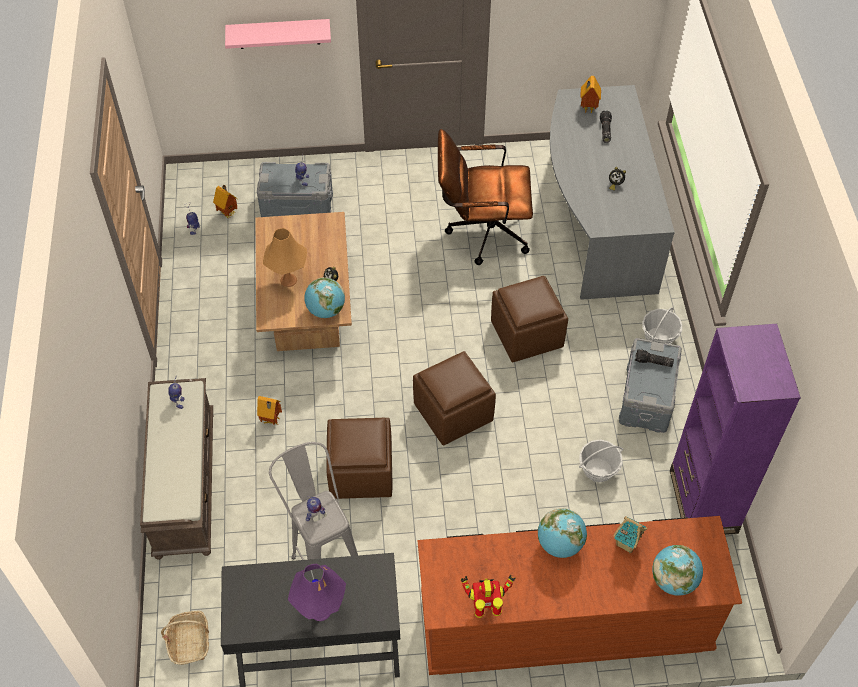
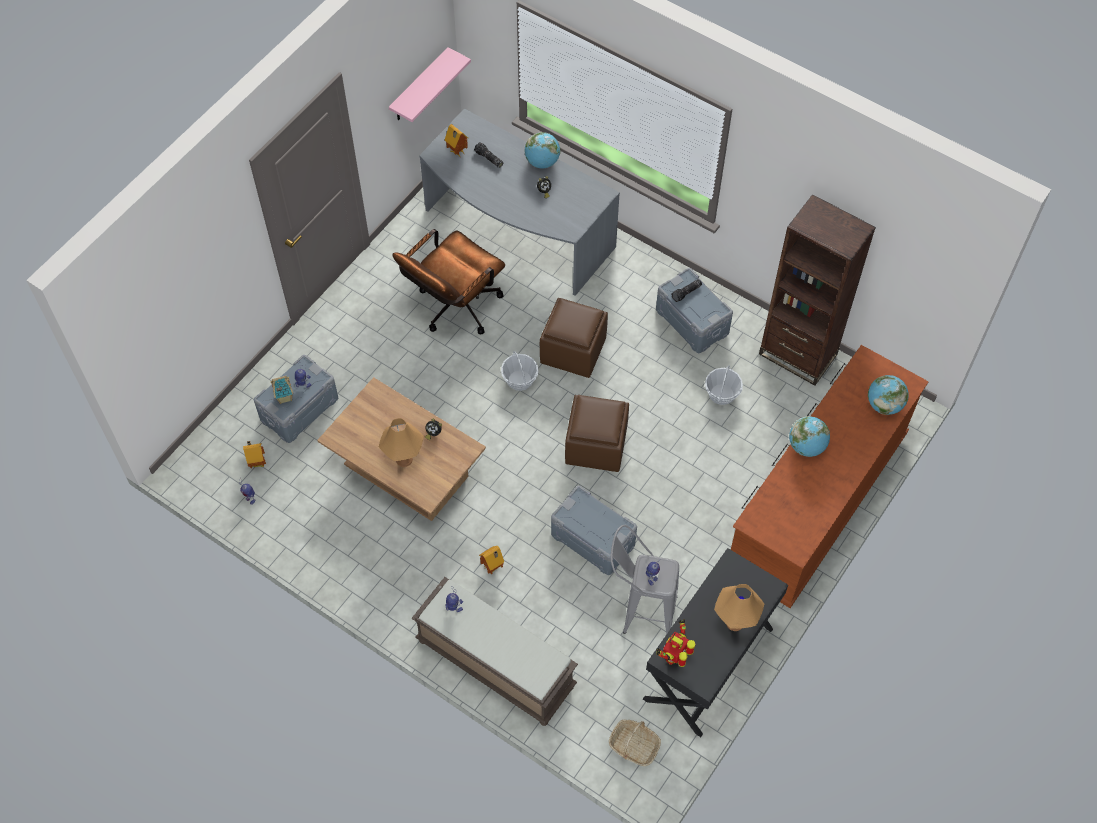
camera: 50 degrees left, 5 degrees up
pink shelf [225,19,331,49] -> pink shelf moved to [389,47,471,122]
purple table lamp [288,564,346,621] -> orange table lamp [714,584,764,631]
globe [304,277,345,318] -> globe moved to [524,132,560,169]
brown ottoman [326,418,392,499] -> grey storage box [551,486,637,575]
toy robot [461,575,515,618] -> toy robot moved to [656,619,696,667]
toy house [613,516,647,553] -> toy house moved to [270,376,293,404]
basket [642,307,682,344] -> basket moved to [501,351,539,391]
purple bookcase [670,324,801,535] -> brown bookcase [759,194,876,386]

